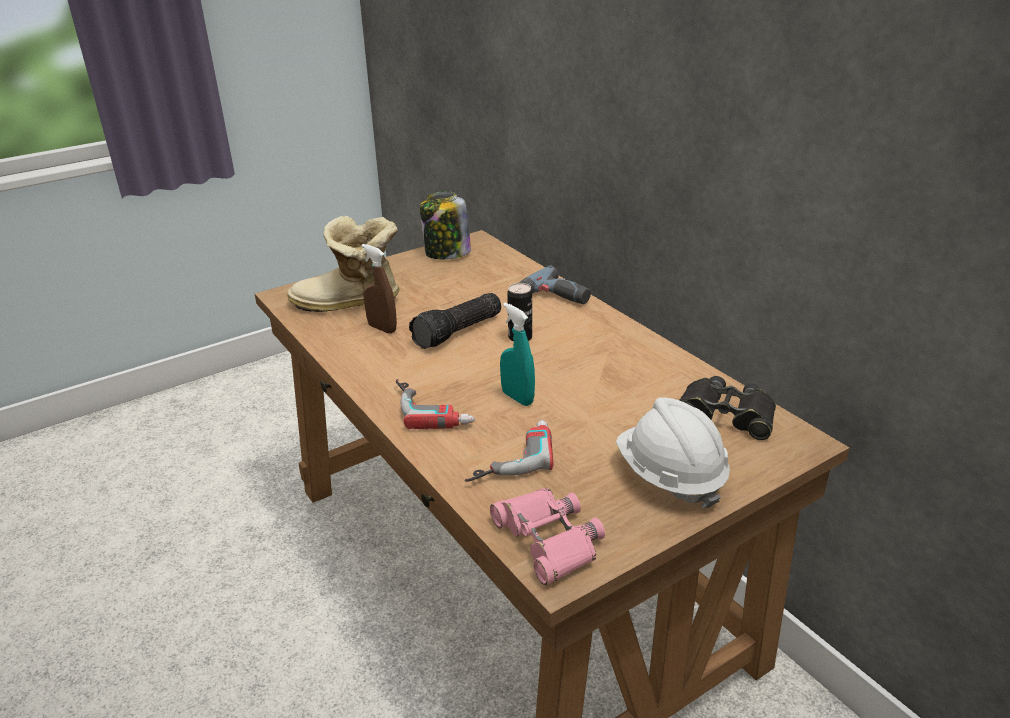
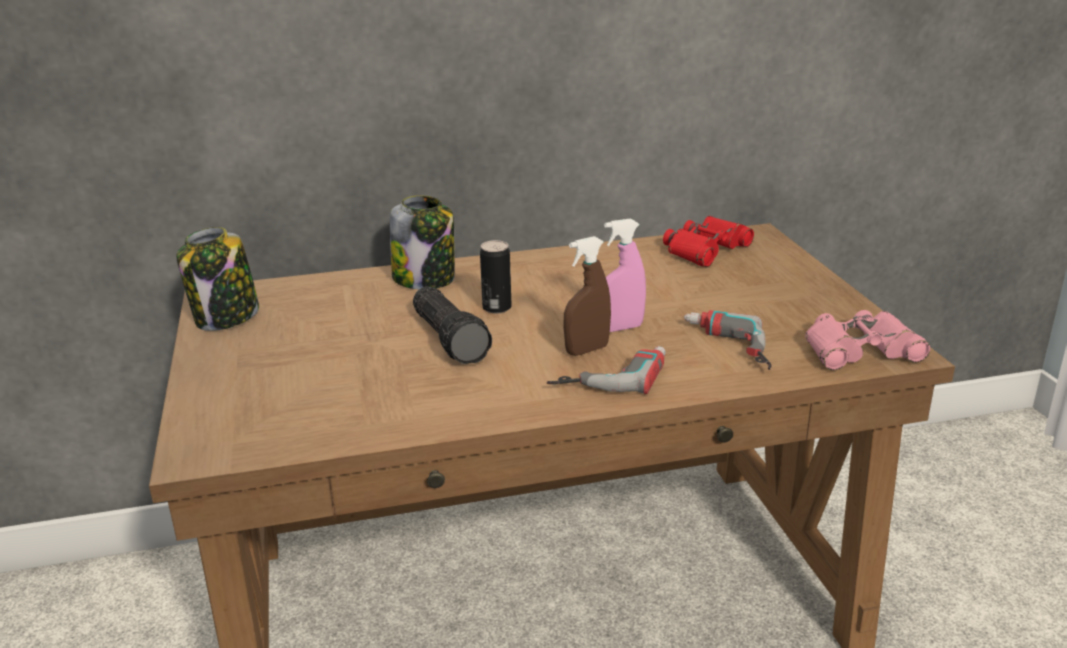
camera: 70 degrees left, 5 degrees down
boot [287,216,400,312] -> none
brown spray bottle [362,244,397,334] -> brown spray bottle moved to [563,236,611,356]
turquoise spray bottle [500,303,535,406] -> pink spray bottle [604,218,646,332]
power drill [519,265,591,304] -> jar [390,195,455,289]
white hard hat [616,397,730,508] -> none
black binoculars [679,376,776,440] -> red binoculars [663,216,754,267]

